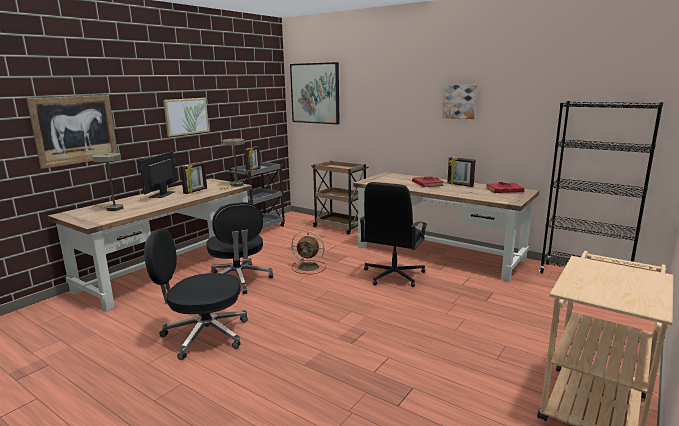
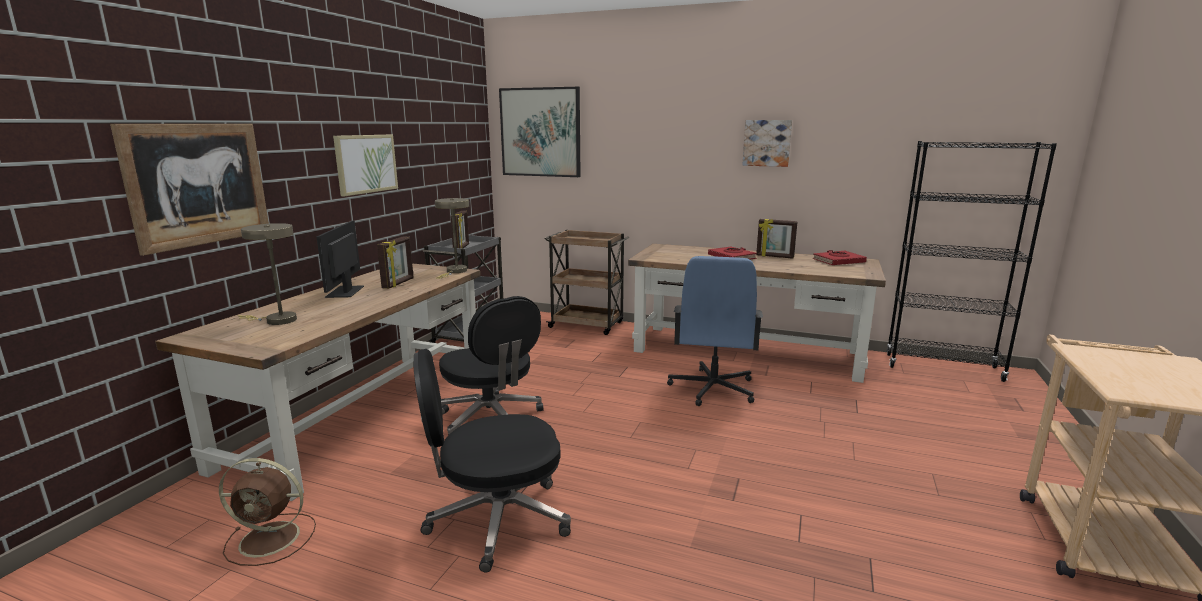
camera: 15 degrees left, 0 degrees up
brown fan [291,231,326,274] -> brown fan moved to [219,458,316,566]
black office chair [360,182,428,287] -> blue office chair [667,256,763,406]

